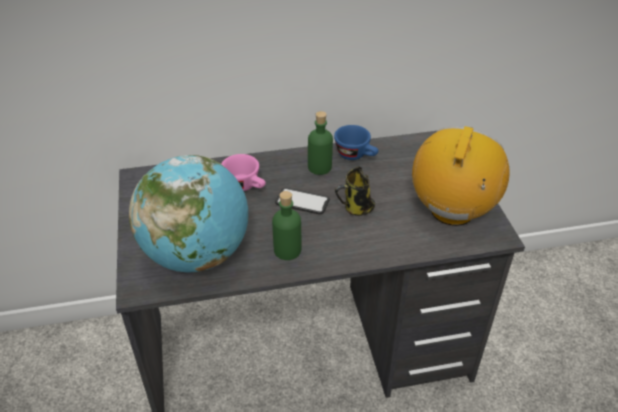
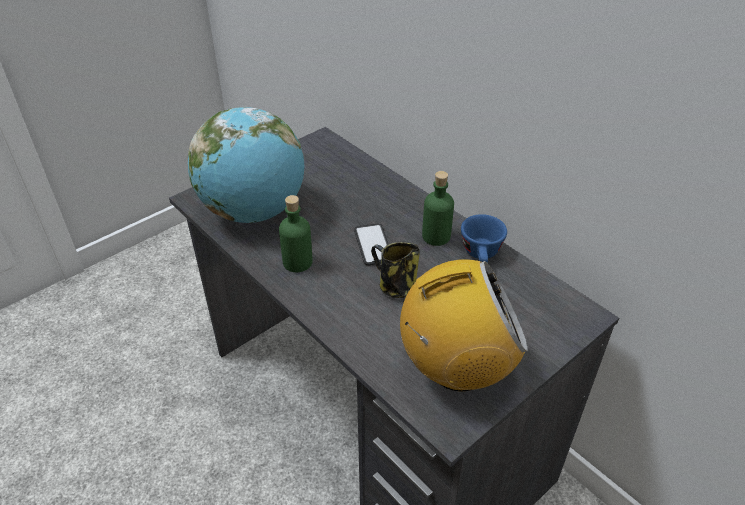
camera: 60 degrees right, 0 degrees up
pink cup [221,154,266,191] -> none

